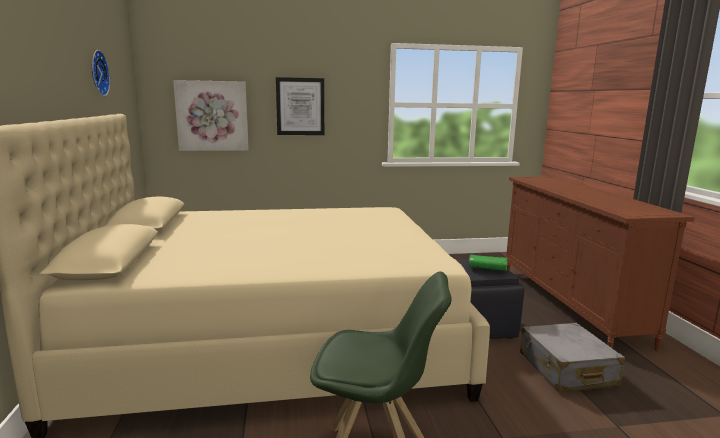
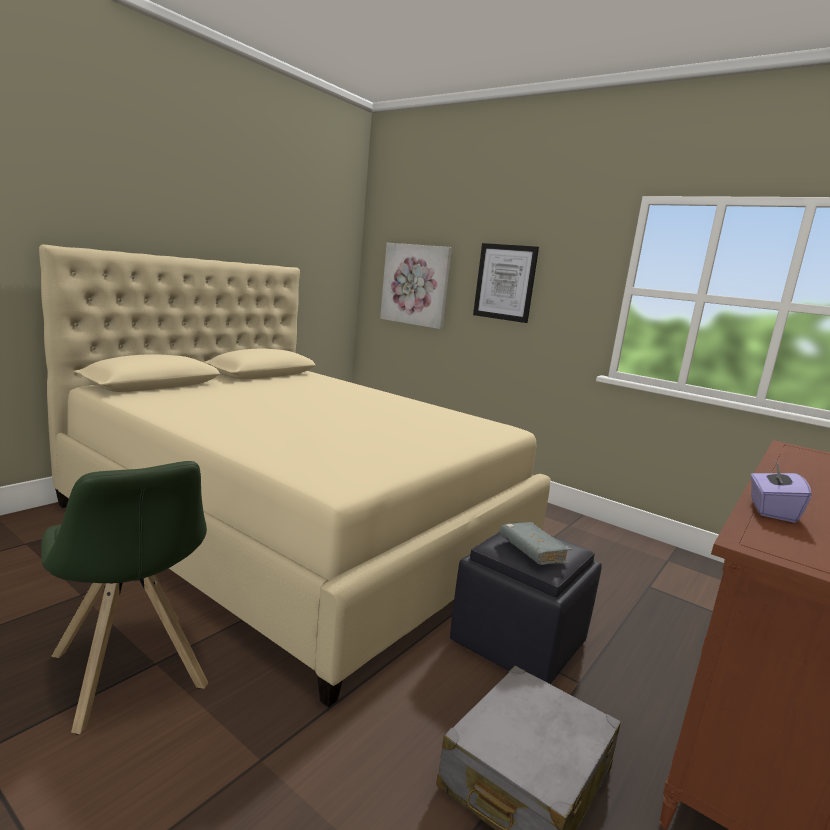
camera: 45 degrees right, 0 degrees up
wall clock [92,50,110,96] -> none
green book [469,254,507,271] -> grey book [500,522,572,565]
none -> purple tissue box [751,461,811,523]

